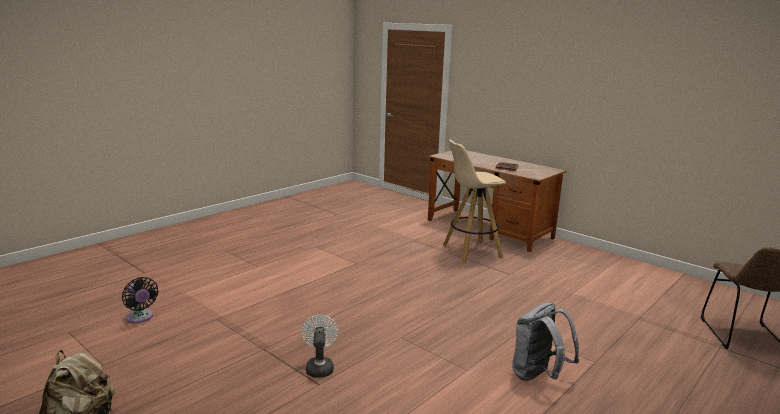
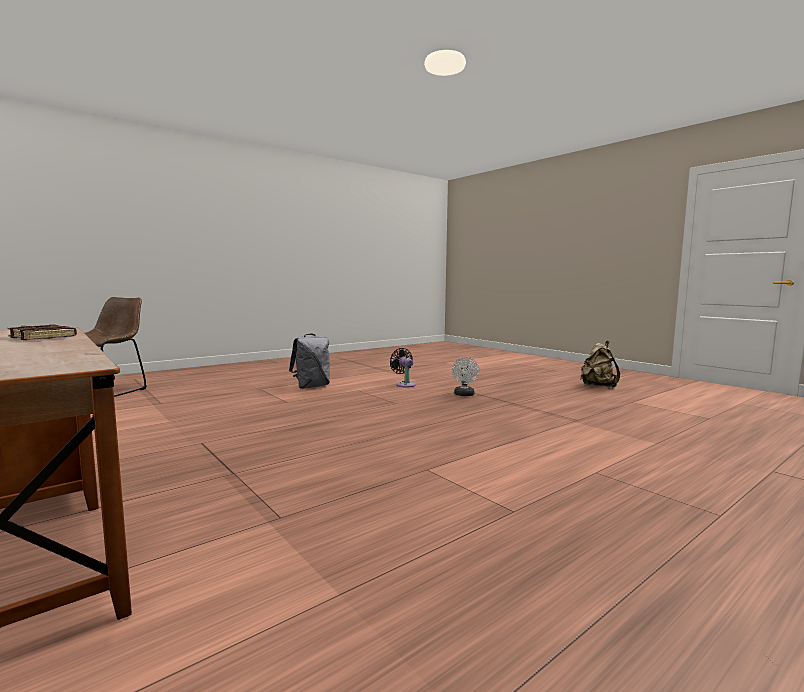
camera: 170 degrees left, 10 degrees down
black fan [122,277,158,323] -> black fan moved to [390,348,416,388]
beige stool [443,140,506,263] -> none

